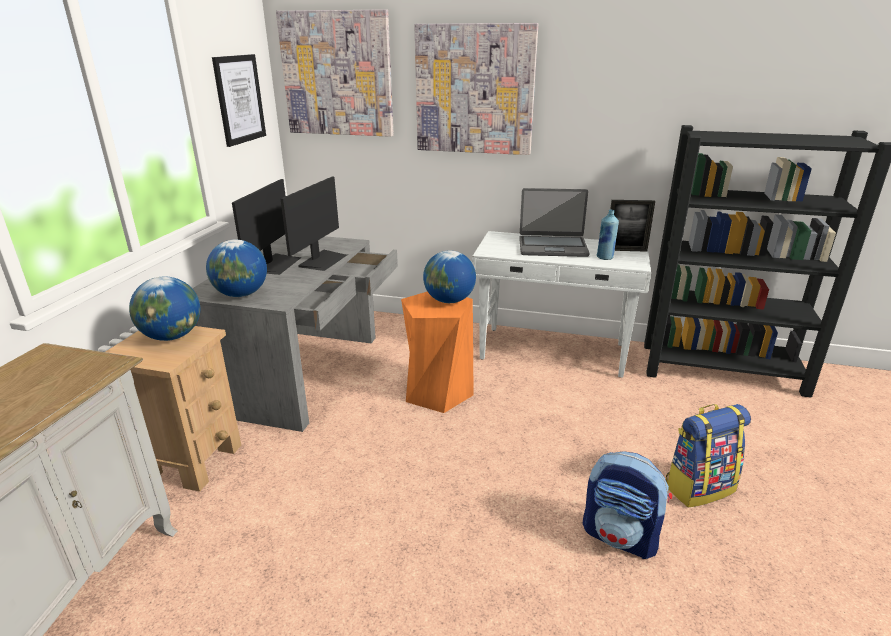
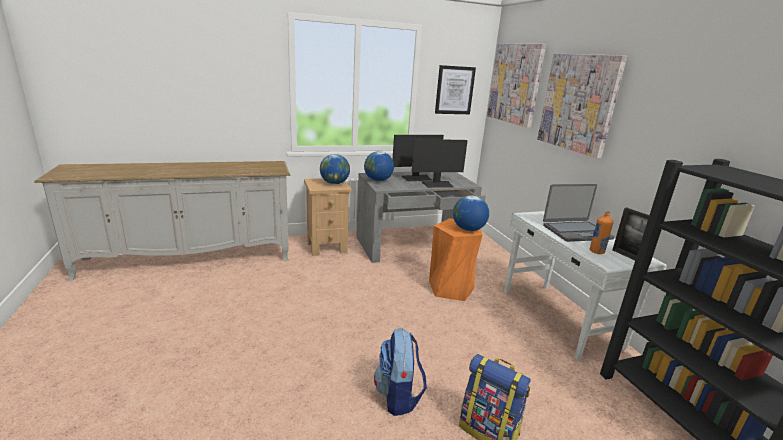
camera: 55 degrees right, 5 degrees down
laptop [519,188,590,257] -> laptop turned 75 degrees counterclockwise [543,184,615,242]
blue bottle [596,209,619,260] -> orange bottle [590,211,614,254]

